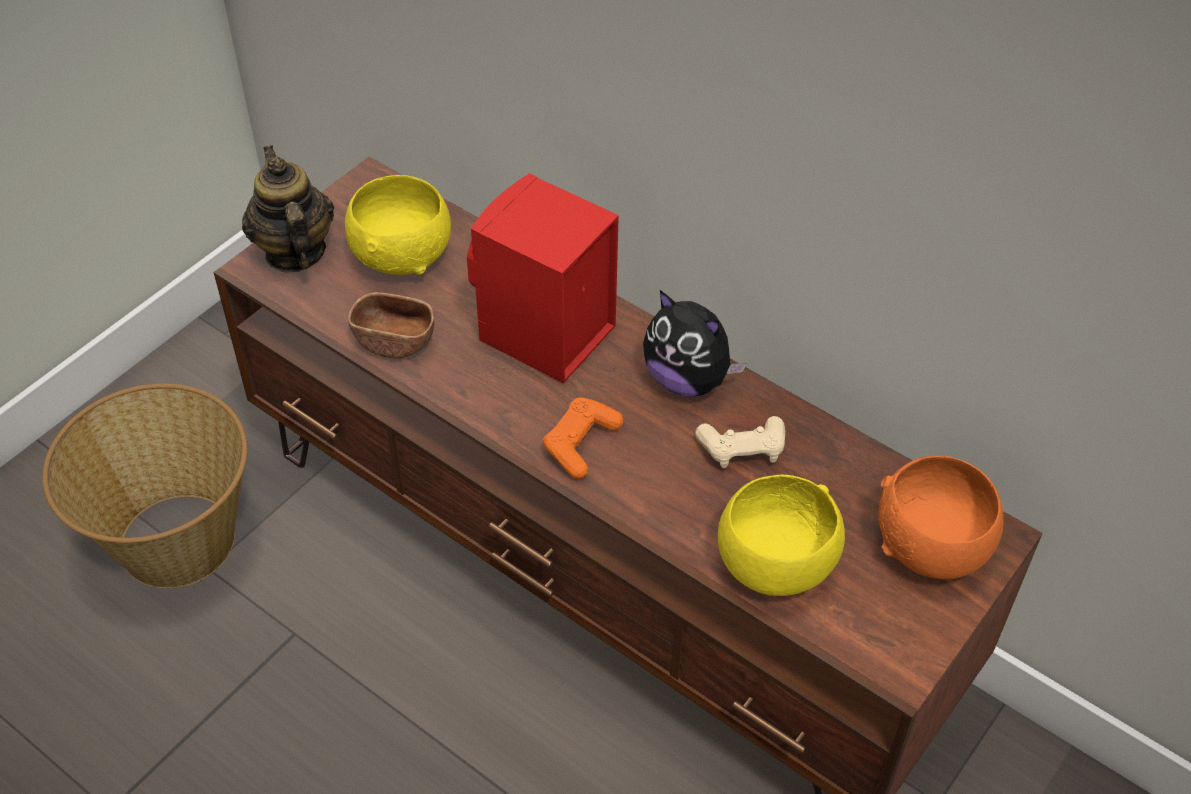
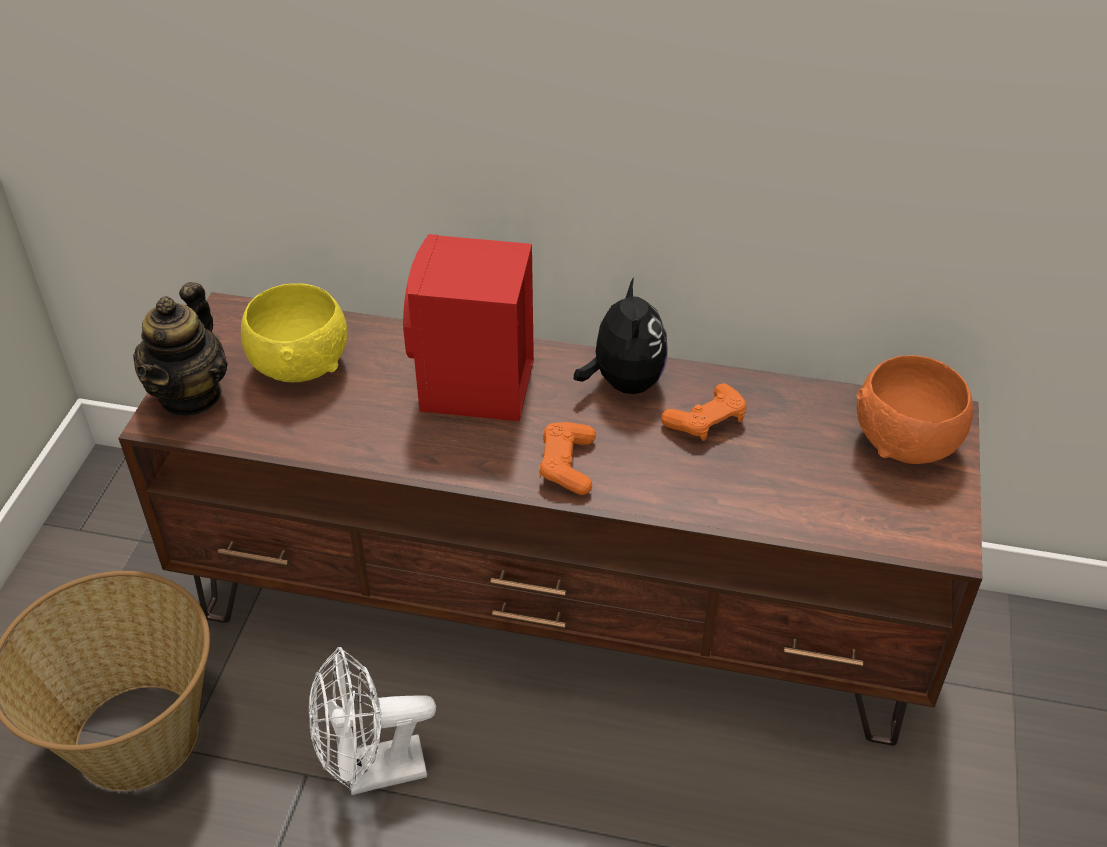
camera: 25 degrees left, 5 degrees down
teapot [242,145,334,273] -> teapot turned 120 degrees counterclockwise [133,282,228,416]
brown bowl [348,292,434,359] -> none
plush toy [643,290,747,397] -> plush toy turned 105 degrees counterclockwise [574,277,668,394]
beige game controller [695,416,785,468] -> orange game controller [661,383,747,441]
yellow bowl [718,475,845,596] -> none
none -> white fan [309,647,436,795]

